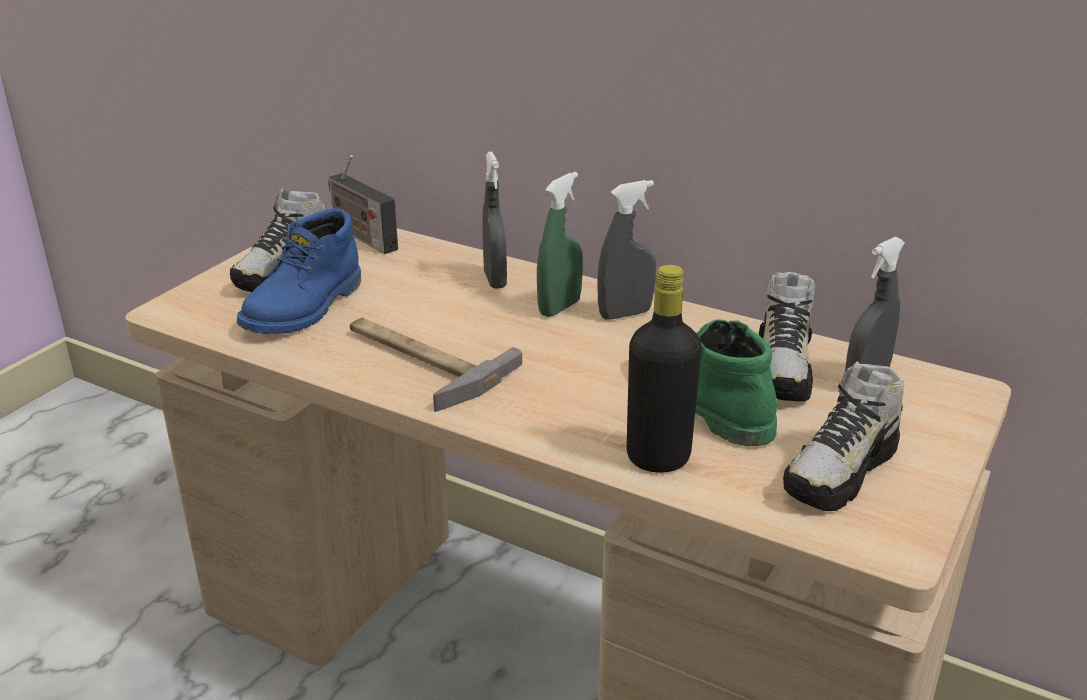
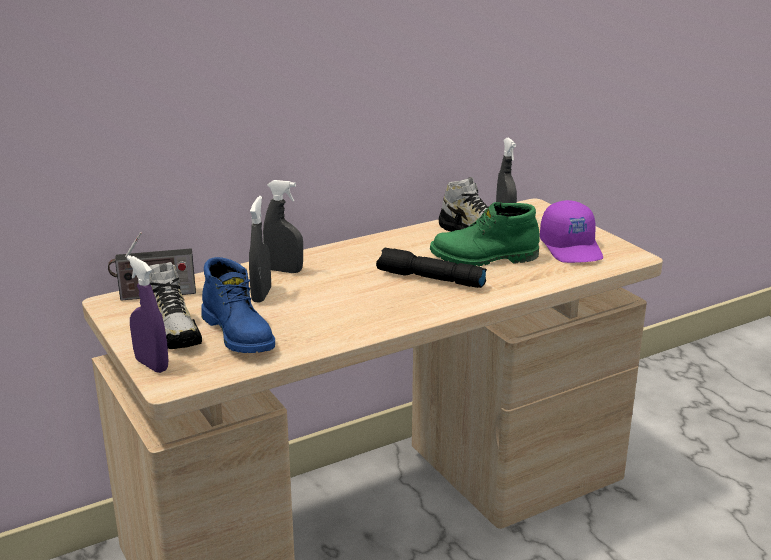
camera: 60 degrees left, 5 degrees down
hammer [350,317,522,412] -> none
green spray bottle [537,172,583,317] -> none
grey spray bottle [597,180,656,320] -> grey spray bottle moved to [249,196,271,303]
black bottle [626,265,702,473] -> none
shoe [783,361,904,511] -> purple cap [540,200,603,263]
none -> purple spray bottle [127,255,168,373]
none -> black flashlight [376,248,487,288]

